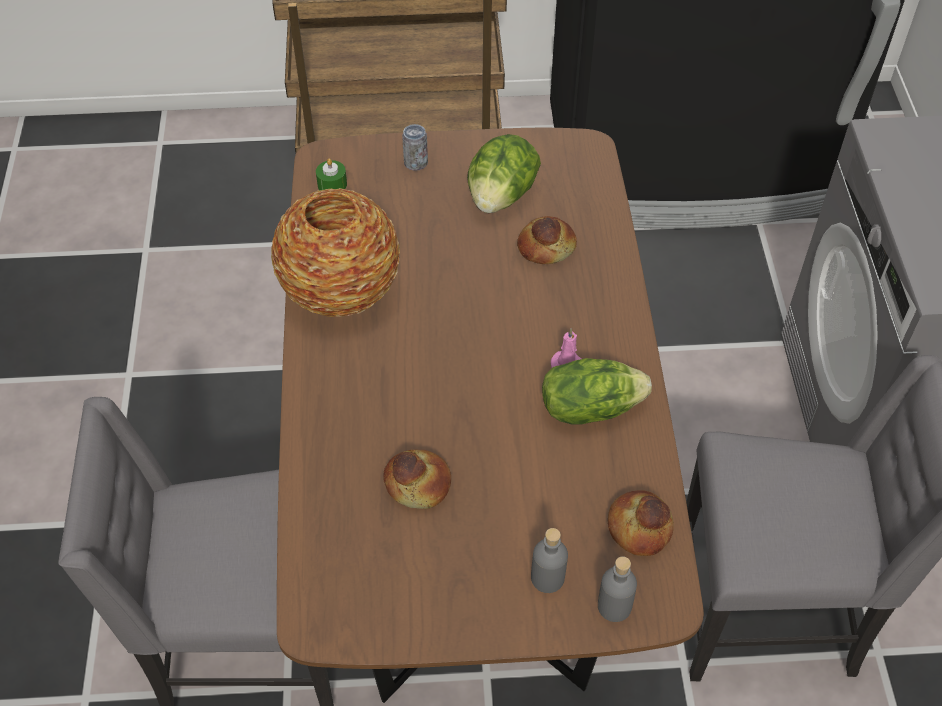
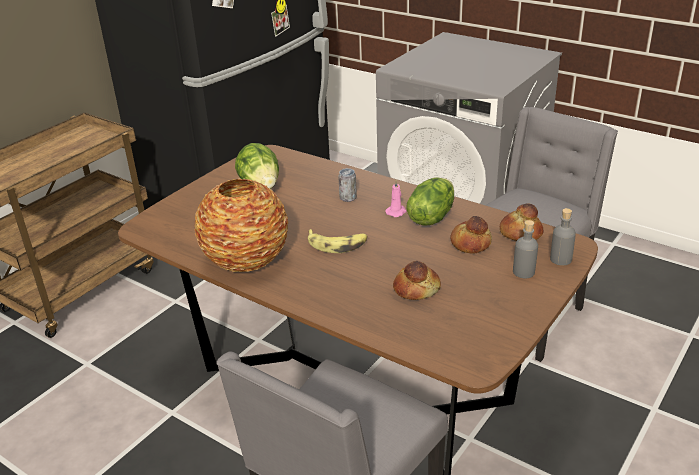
camera: 50 degrees left, 20 degrees down
green candle [316,158,347,190] -> none
can [402,124,428,171] -> can moved to [338,168,357,202]
bread [517,216,577,264] -> bread moved to [450,216,492,253]
none -> banana [308,229,367,253]

